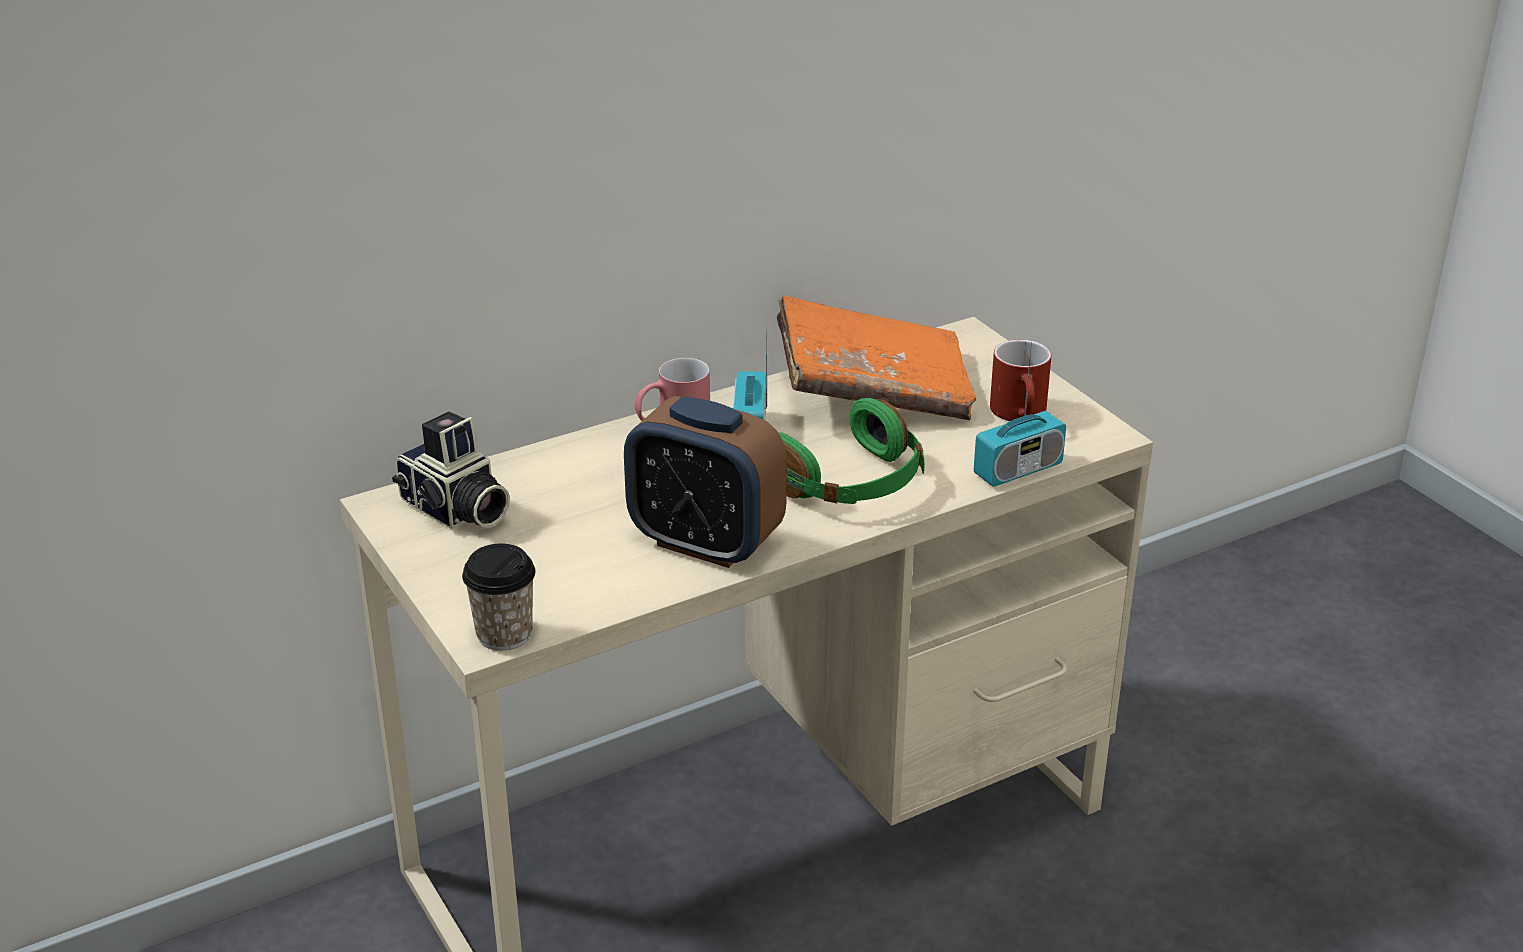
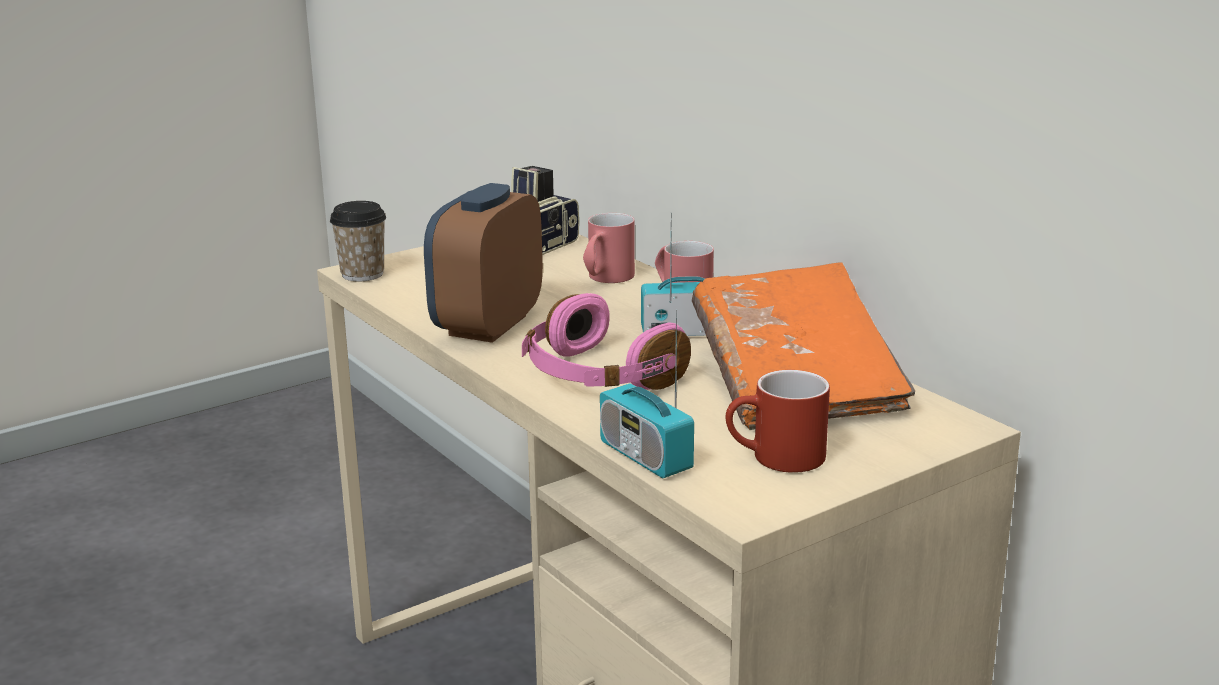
camera: 85 degrees right, 10 degrees down
green headphones [779,398,925,504] -> pink headphones [522,293,691,390]
none -> red mug [583,213,635,283]

